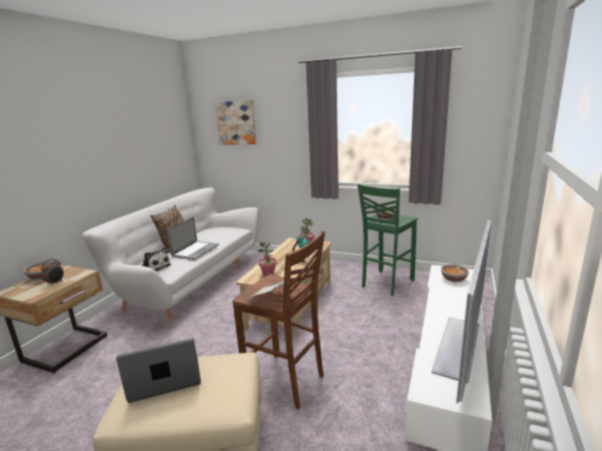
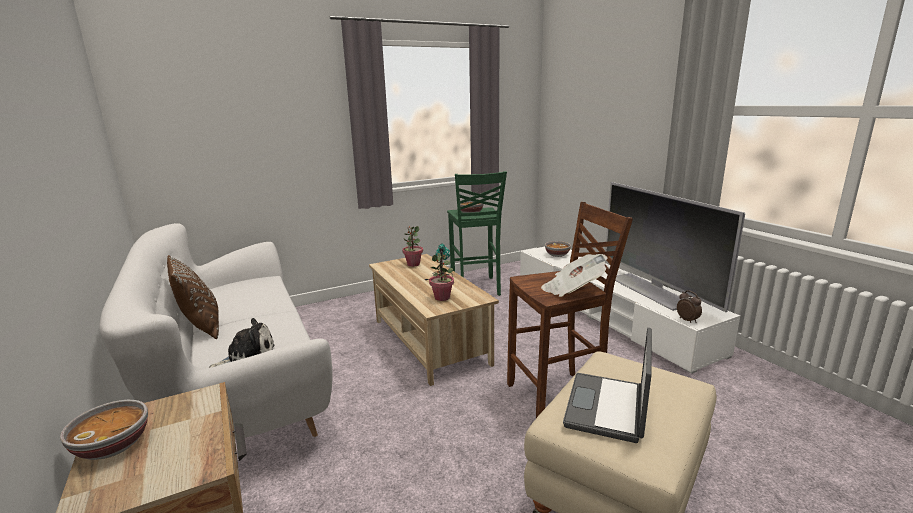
camera: 50 degrees left, 0 degrees up
alarm clock [41,259,64,286] -> alarm clock moved to [677,290,702,323]
laptop [167,217,219,260] -> none
picture [215,100,256,144] -> none

